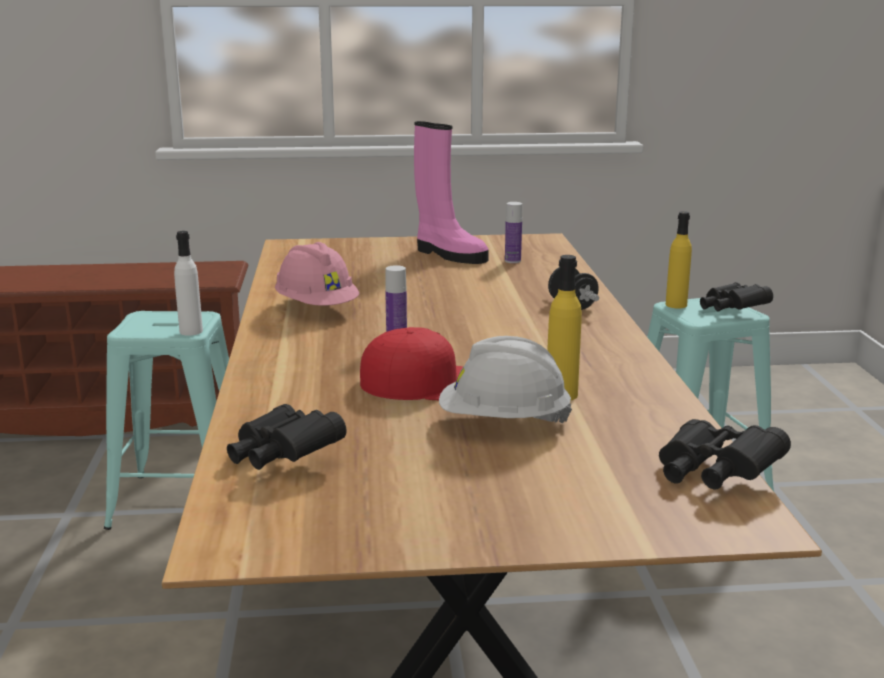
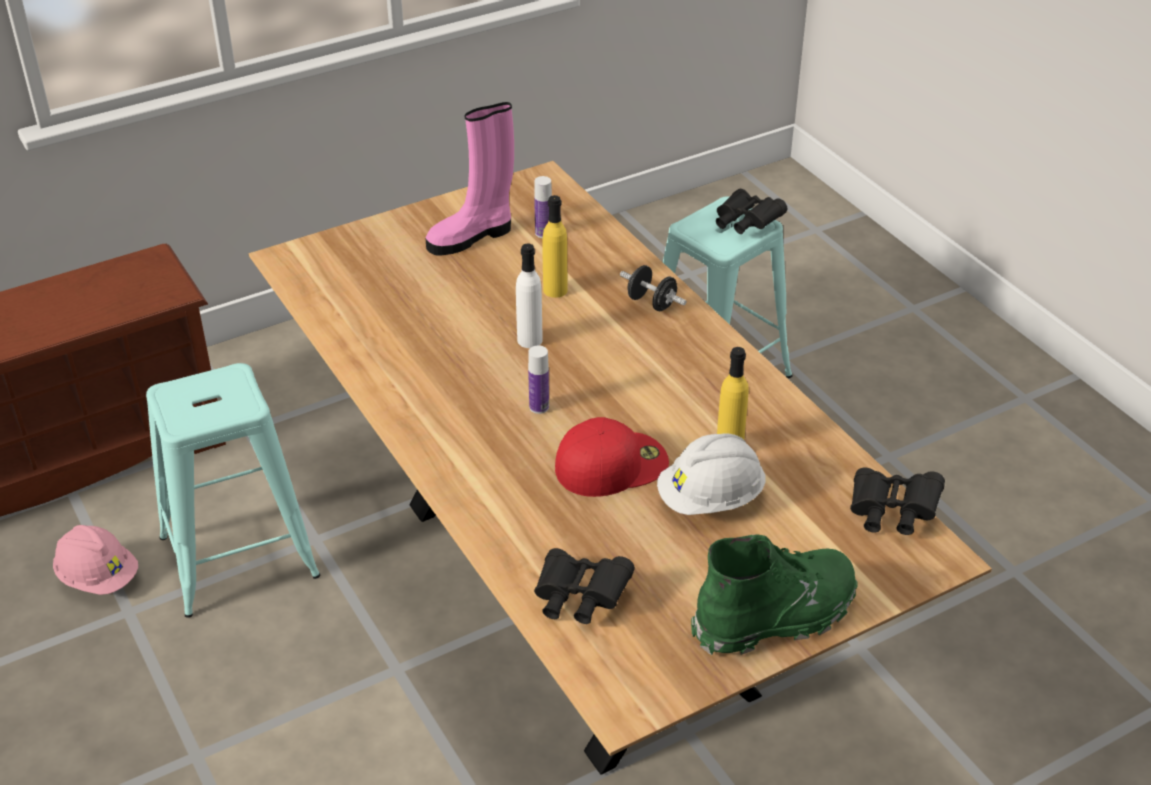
camera: 25 degrees left, 20 degrees up
white bottle [174,231,203,336] -> white bottle moved to [516,243,543,348]
pink hard hat [275,242,360,306] -> pink hard hat moved to [53,525,138,595]
pink boot [414,121,489,264] -> pink boot turned 135 degrees clockwise [425,102,514,256]
yellow bottle [666,211,692,308] -> yellow bottle moved to [542,195,568,298]
none -> green boot [691,534,858,655]

